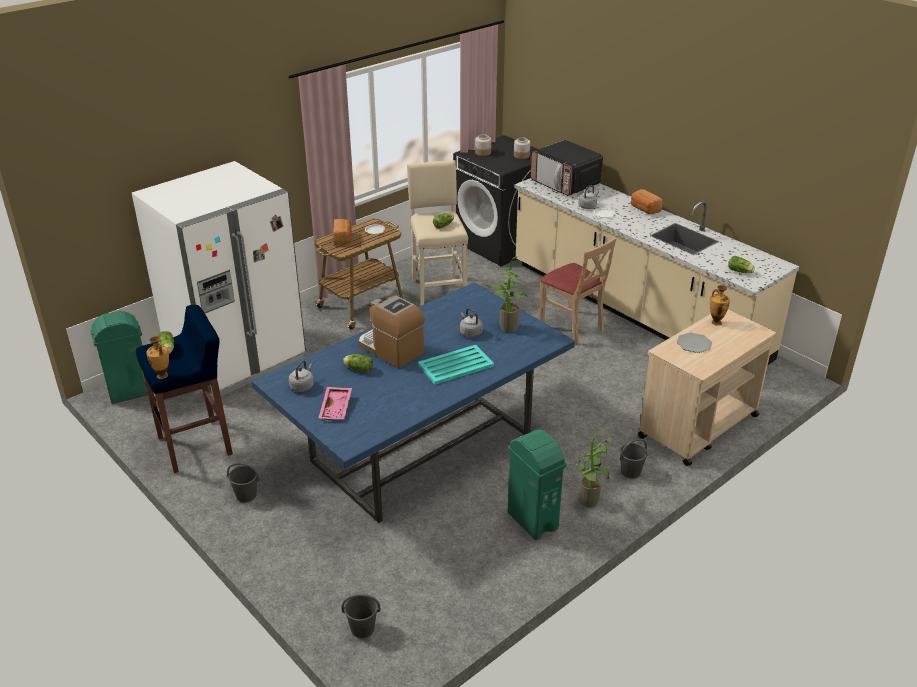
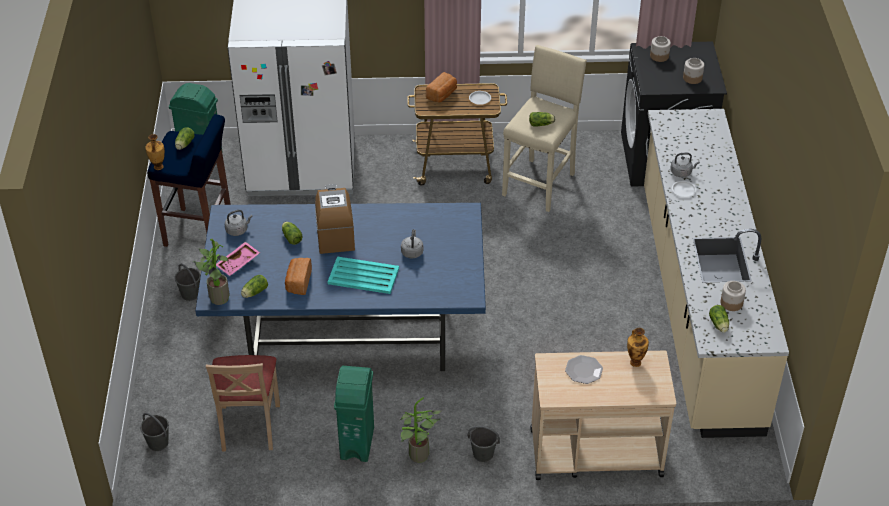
camera: 40 degrees right, 10 degrees up
potted plant [486,256,528,332] -> potted plant moved to [194,239,229,305]
microwave [530,140,603,196] -> none
beige chair [539,238,616,346] -> beige chair moved to [206,355,280,451]
bread [631,189,663,214] -> bread moved to [285,258,312,295]
none -> lettuce [241,275,268,298]
none -> jar [720,281,746,311]

